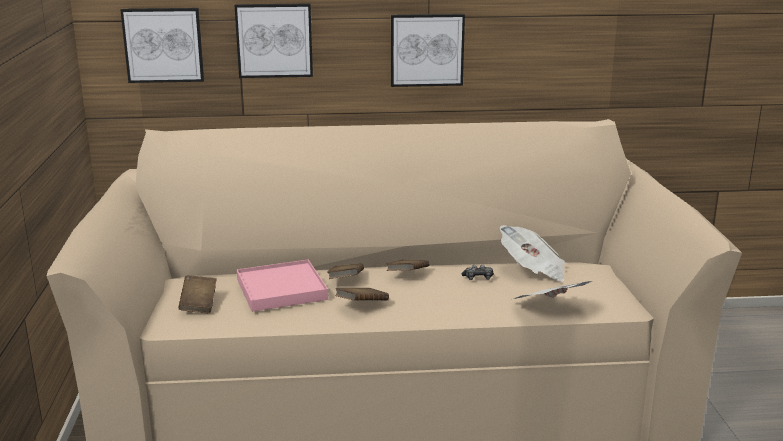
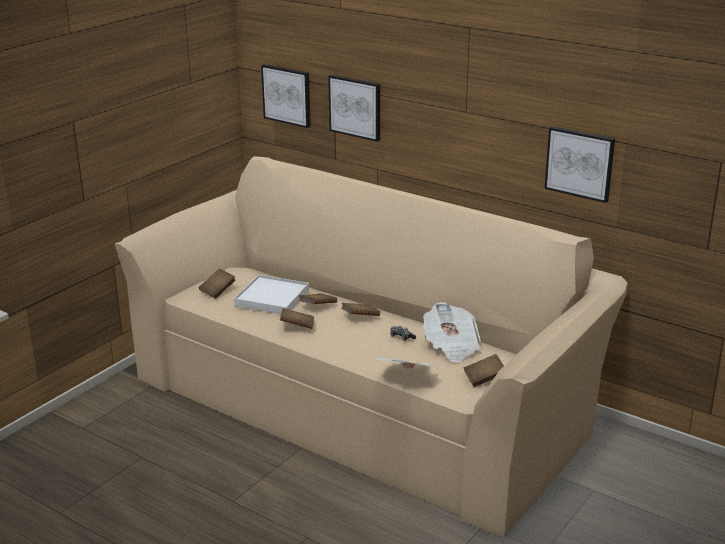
camera: 40 degrees right, 5 degrees up
pink tray [237,259,328,312] -> white tray [234,275,309,314]
picture [391,14,465,87] -> picture moved to [544,126,615,203]
none -> brown book [464,354,504,387]

